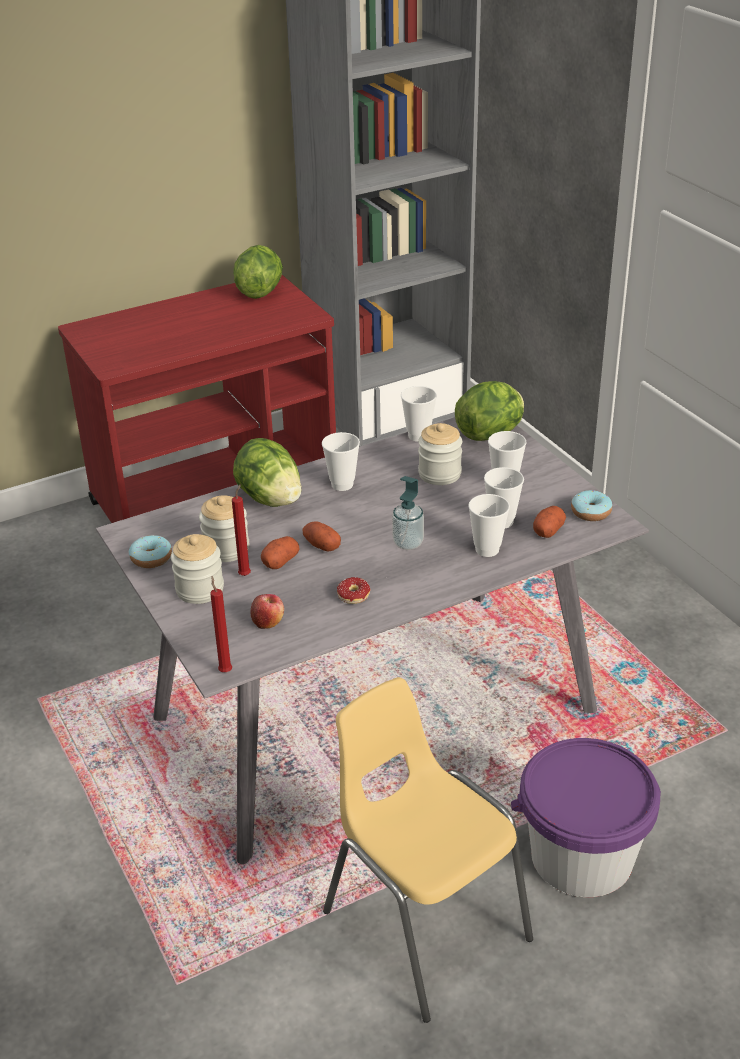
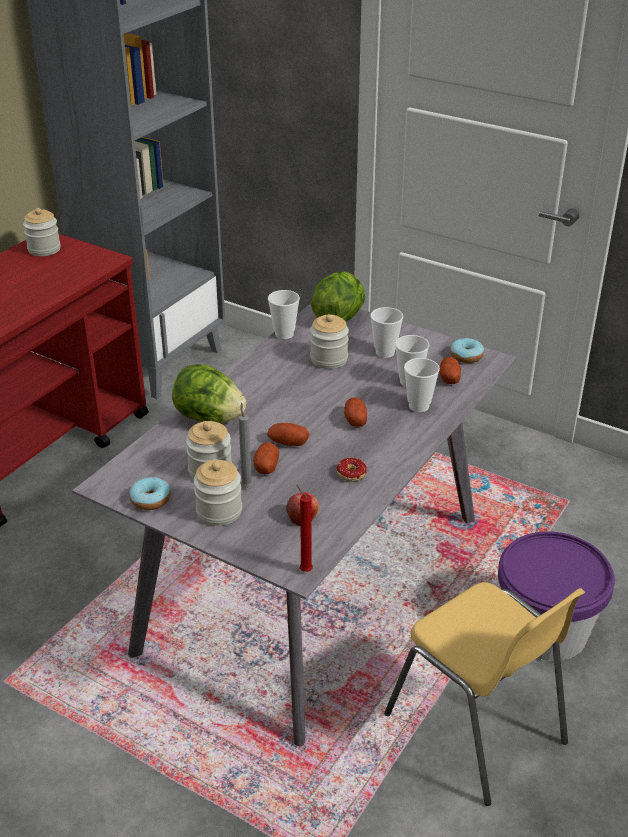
camera: 30 degrees left, 0 degrees up
red candle [232,484,251,576] -> grey candle [239,403,253,488]
lettuce [233,245,283,299] -> jar [23,208,61,256]
cup [322,432,360,491] -> none
yellow chair [323,677,533,1023] -> yellow chair turned 150 degrees counterclockwise [384,582,585,806]
soap dispenser [392,476,424,550] -> potato [344,397,367,427]

